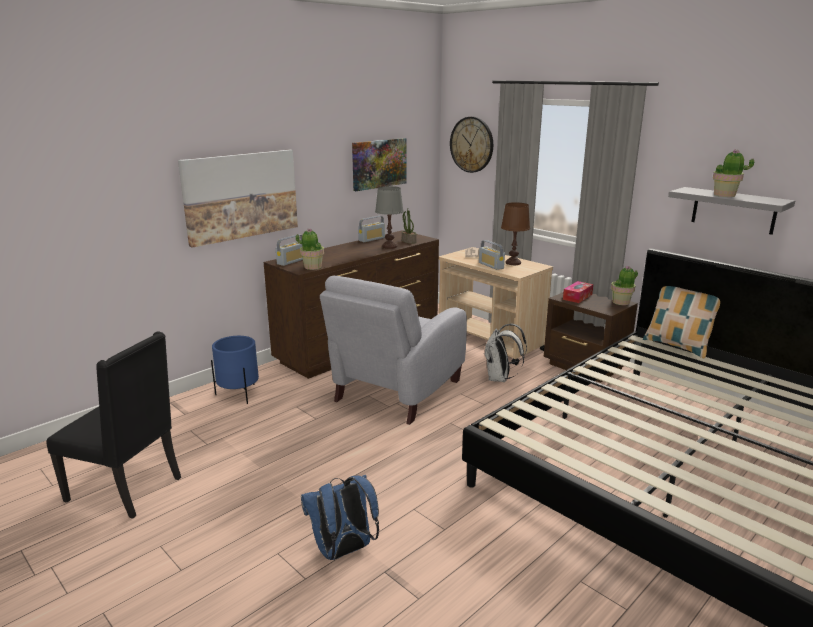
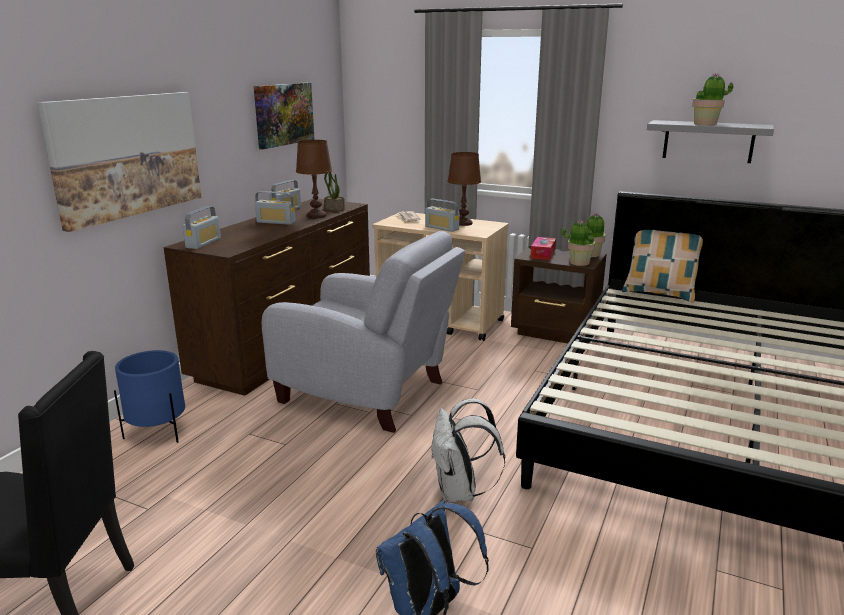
camera: 20 degrees left, 0 degrees up
potted plant [296,228,324,270] -> potted plant moved to [561,220,595,266]
grey armchair [320,276,467,425] -> grey armchair turned 75 degrees counterclockwise [262,231,465,433]
grey table lamp [375,186,404,249] -> brown table lamp [296,140,332,218]
wall clock [450,117,493,173] -> none
white backpack [485,324,527,382] -> white backpack moved to [431,398,505,502]
none -> radio [255,191,296,225]

